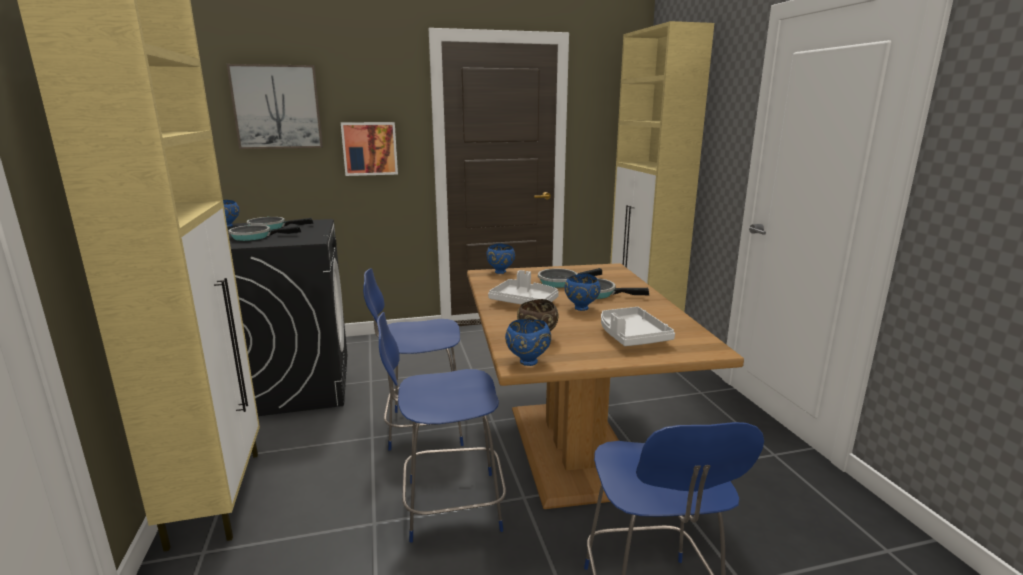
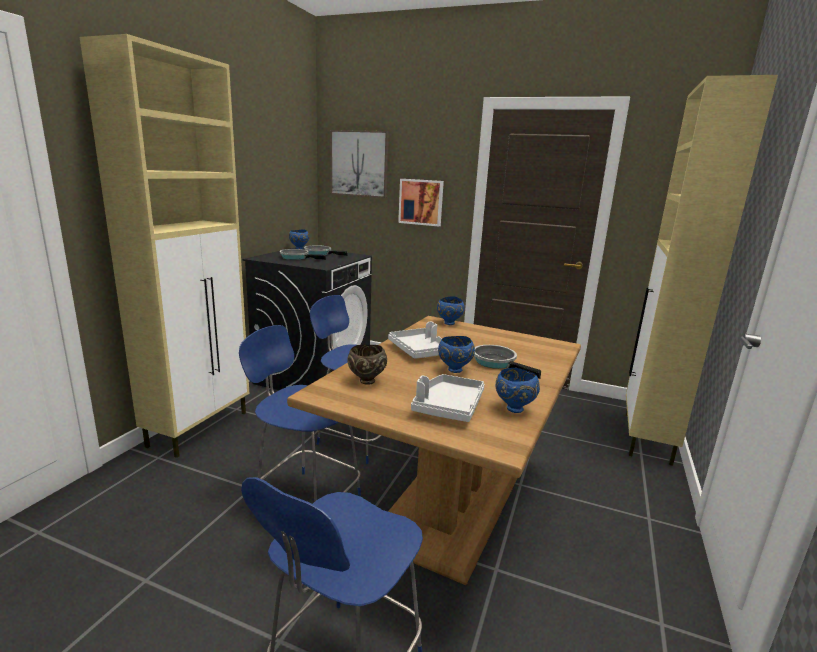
camera: 35 degrees right, 0 degrees up
blue bowl [505,319,551,366] -> blue bowl moved to [496,368,540,413]
frying pan [538,268,602,288] -> none

